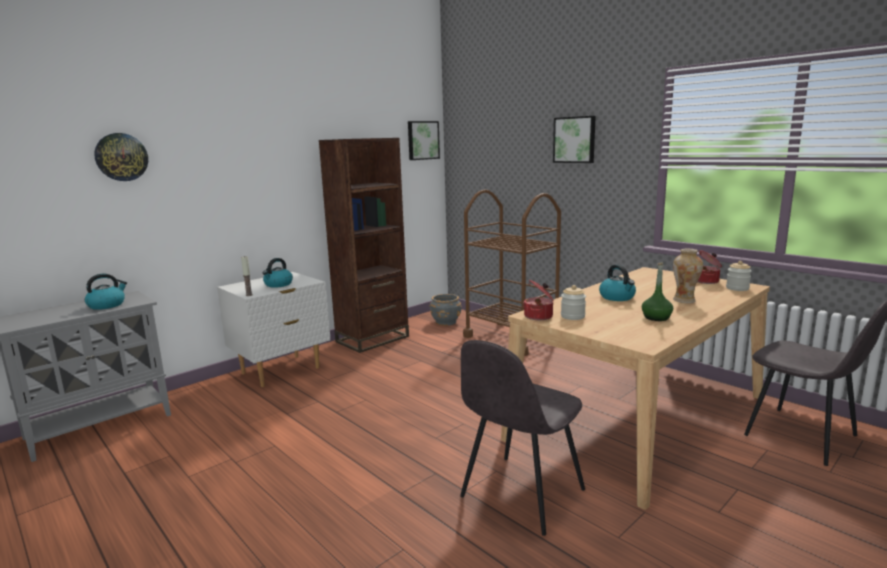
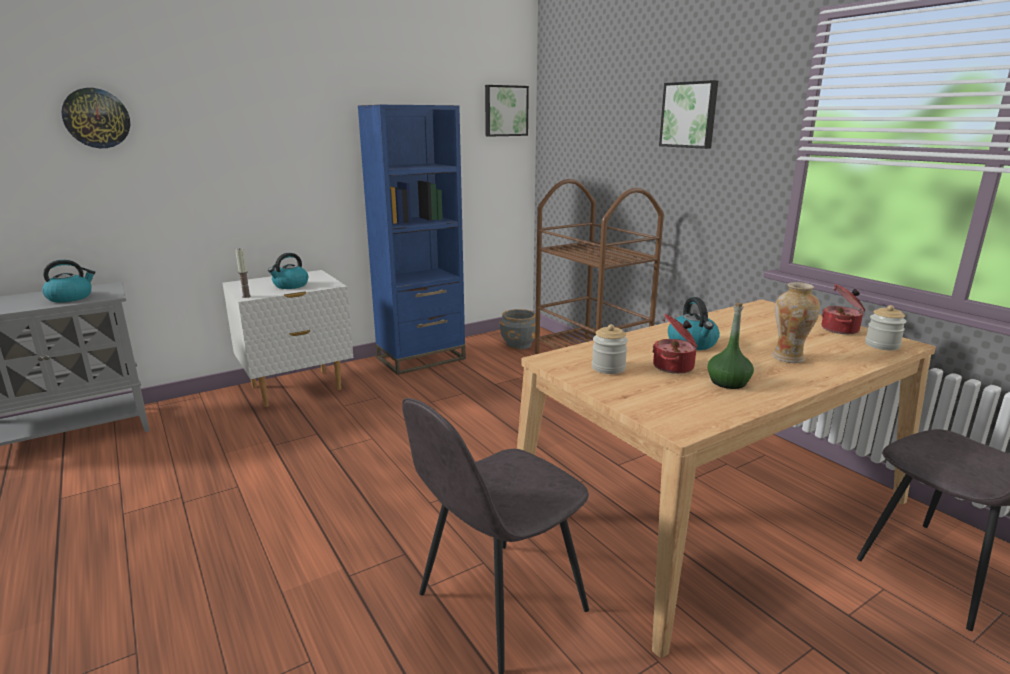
camera: 10 degrees right, 5 degrees up
brown bookcase [319,138,409,353] -> blue bookcase [358,105,466,375]
cooking pot [523,280,554,320] -> cooking pot moved to [652,314,697,374]

